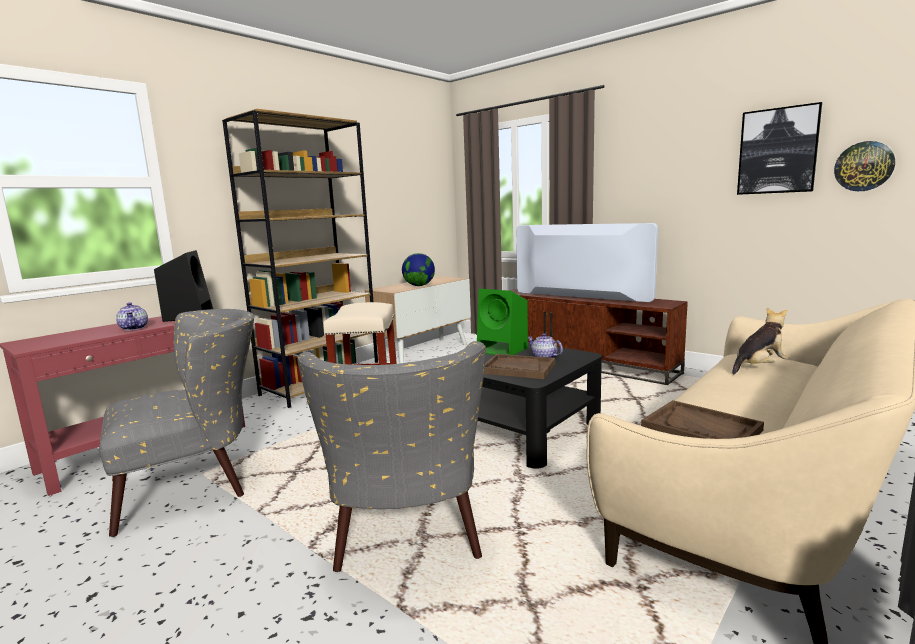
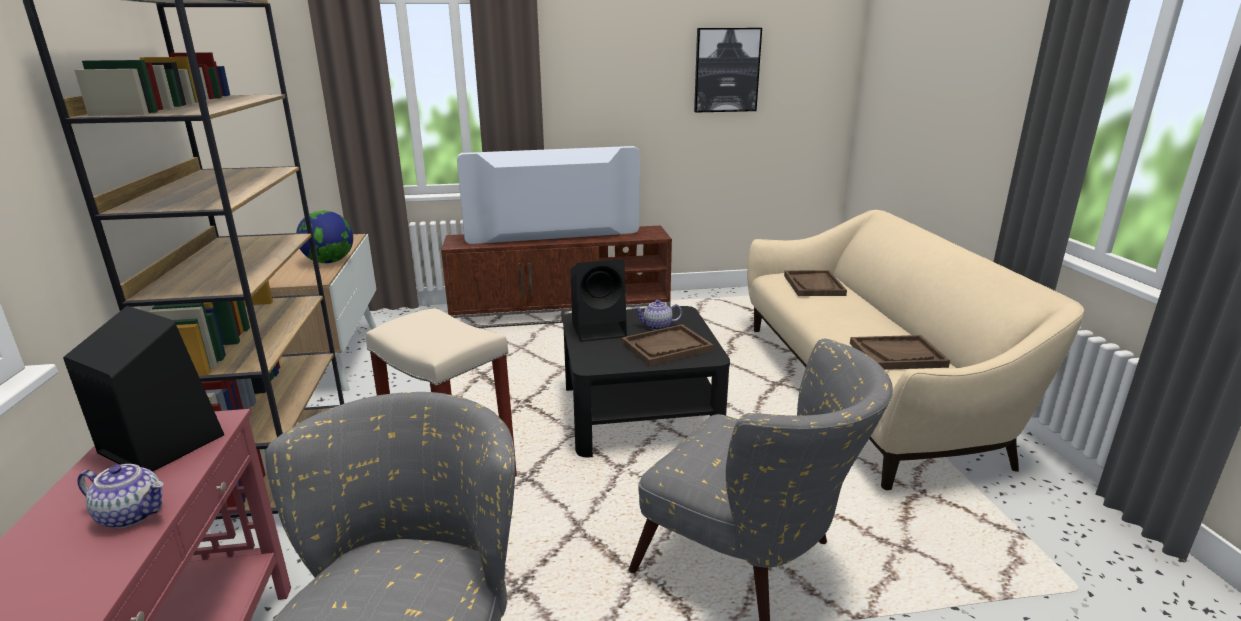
camera: 50 degrees left, 10 degrees up
green speaker [477,289,528,355] -> black speaker [570,259,627,342]
plush toy [732,308,789,374] -> brown tray [784,270,847,296]
wall clock [834,141,895,191] -> none

